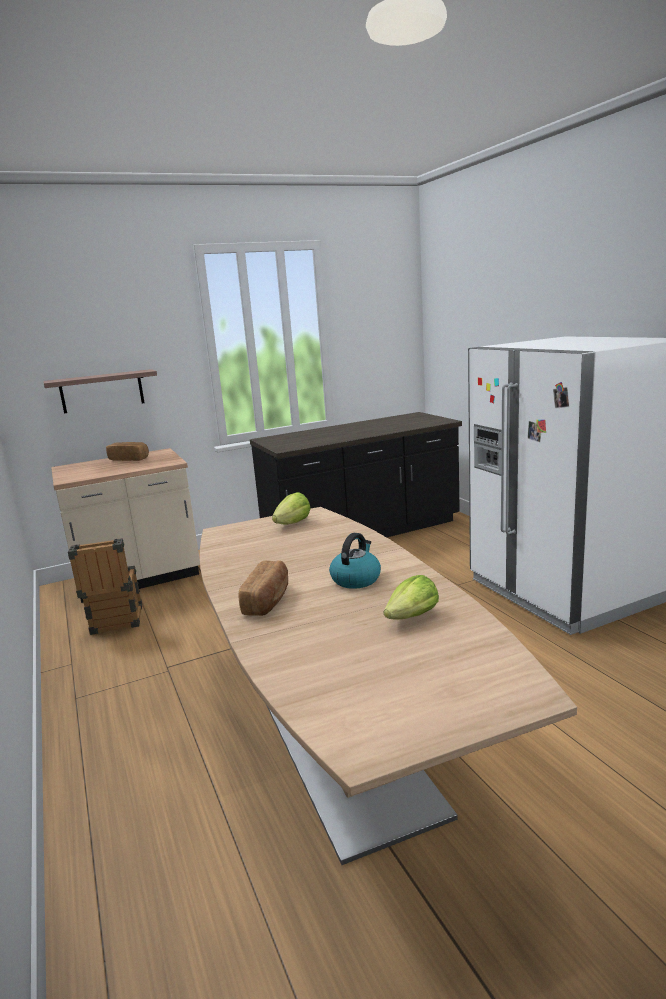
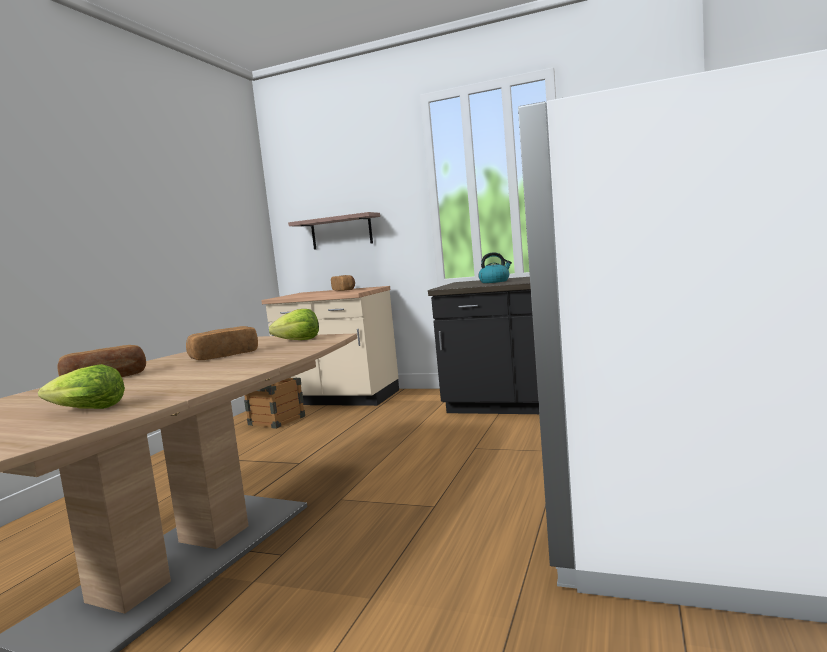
camera: 45 degrees right, 10 degrees down
kettle [329,533,381,589] -> kettle moved to [478,252,512,283]
none -> bread [186,326,258,360]

